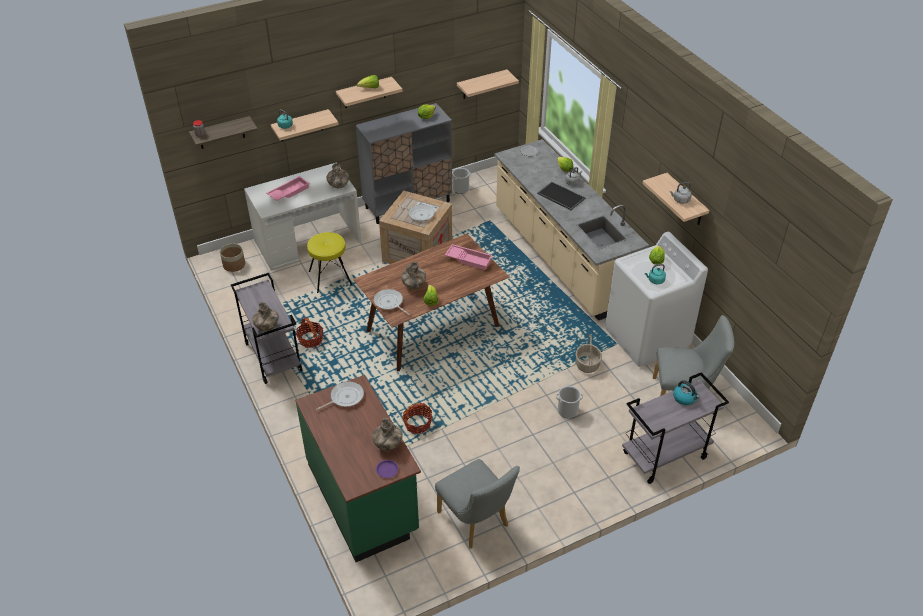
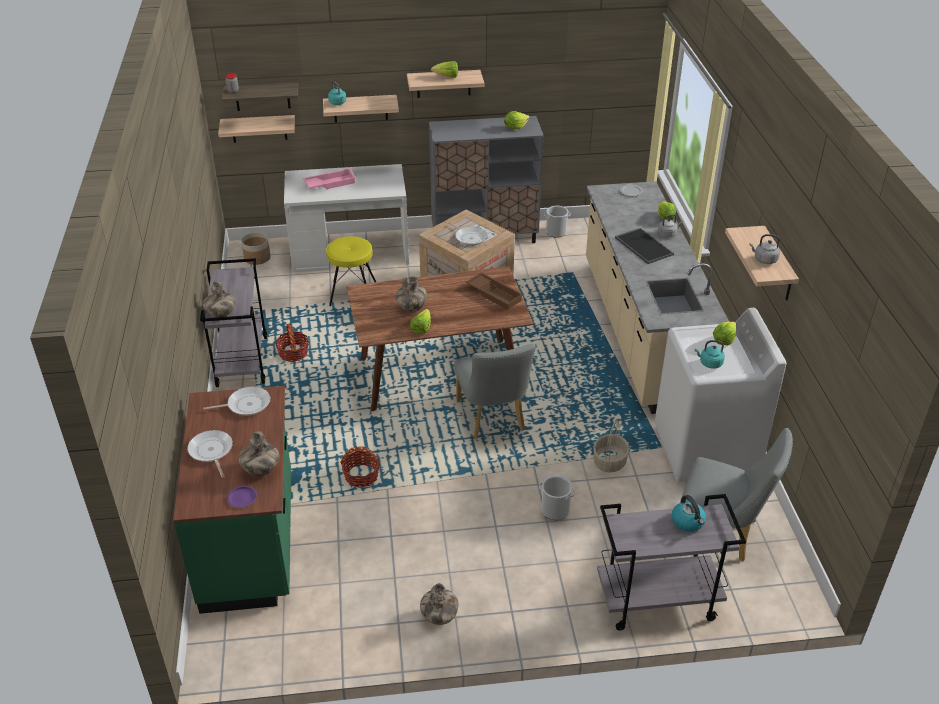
camera: 20 degrees right, 5 degrees down
vase [327,163,349,188] -> vase moved to [420,583,459,625]
frying pan [374,289,410,315] -> frying pan moved to [187,430,233,478]
grey chair [435,459,520,549] -> grey chair moved to [454,344,535,439]
pink tray [445,244,493,270] -> brown tray [466,272,523,310]
shelf [457,69,519,99] -> shelf moved to [218,115,295,143]

